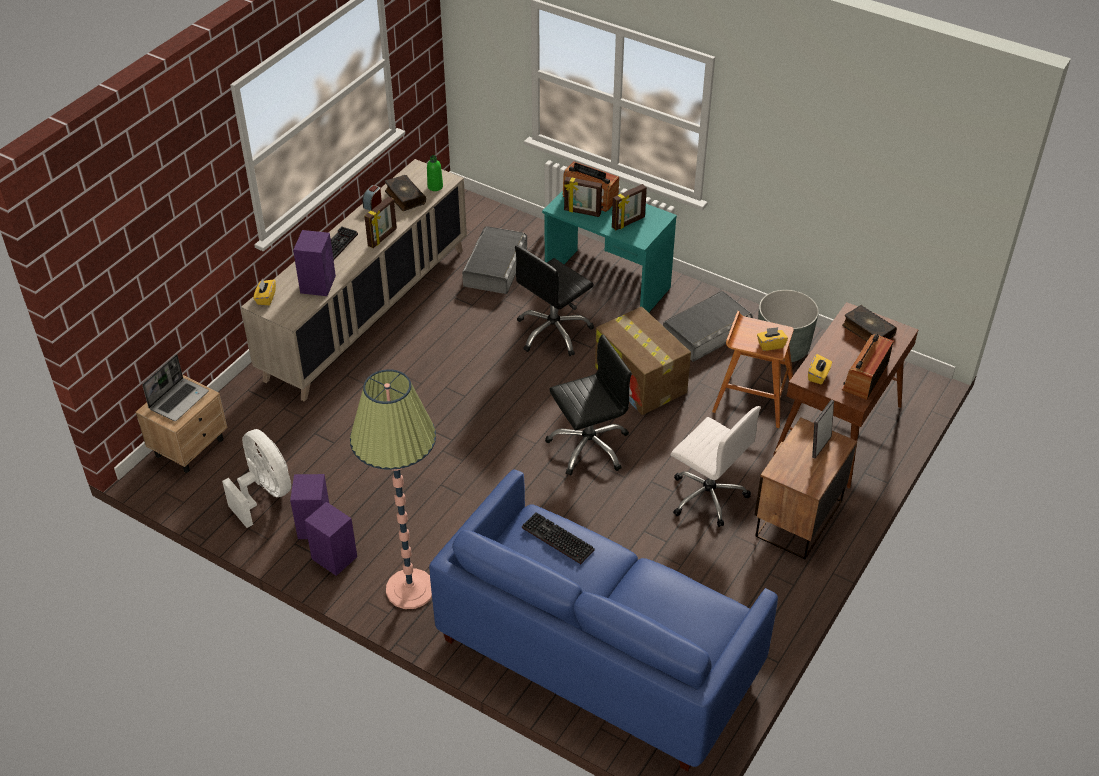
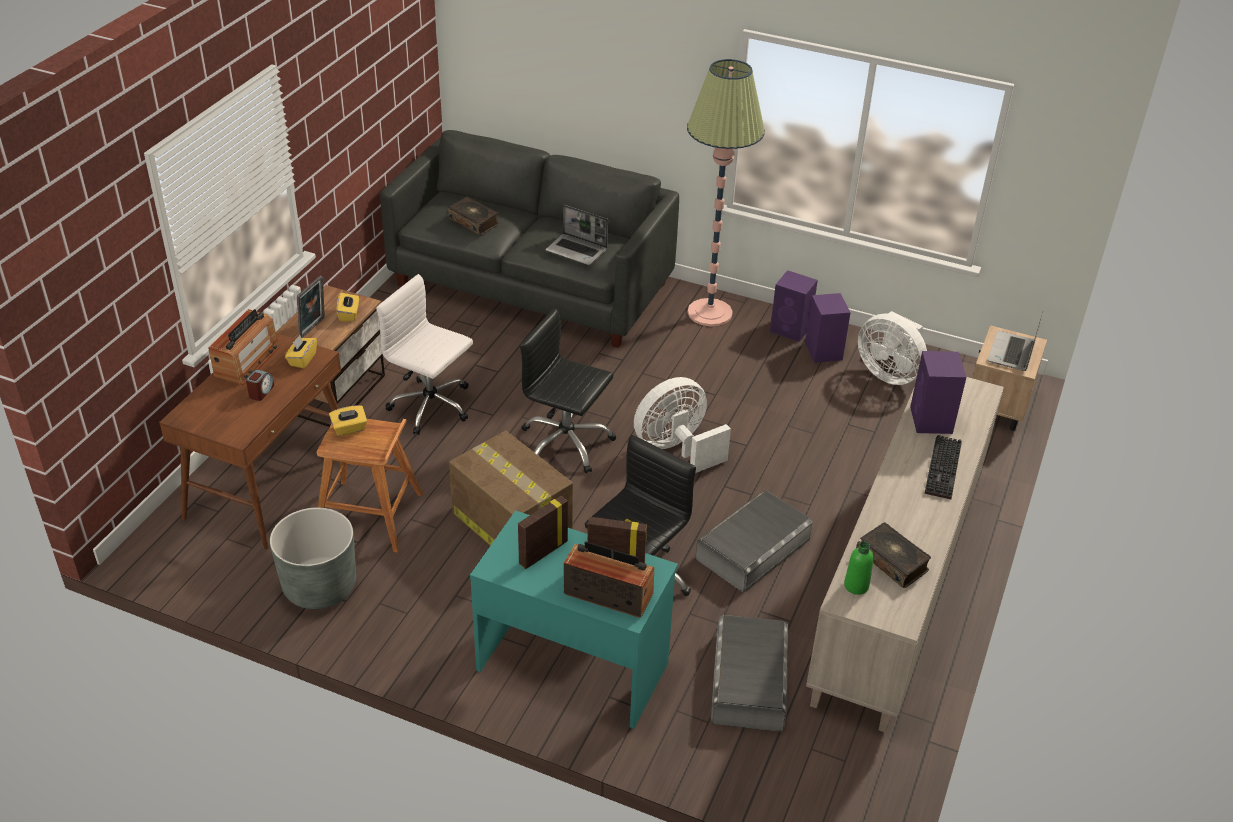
camera: 170 degrees right, 5 degrees down
yellow tissue box [253,279,276,305] -> yellow tissue box moved to [337,293,359,322]
alarm clock [362,185,382,211] -> alarm clock moved to [246,370,274,401]
picture frame [364,196,397,248] -> none
blue sofa [429,469,778,771] -> grey sofa [380,130,679,348]
keyboard [522,512,595,564] -> laptop [545,205,608,265]
black office chair [545,334,632,476] -> black office chair turned 60 degrees clockwise [520,308,616,473]
grey storage box [663,291,753,362] -> grey storage box moved to [696,491,812,592]
book [842,305,897,342] -> book moved to [446,197,499,235]
none -> white fan [634,377,731,473]

